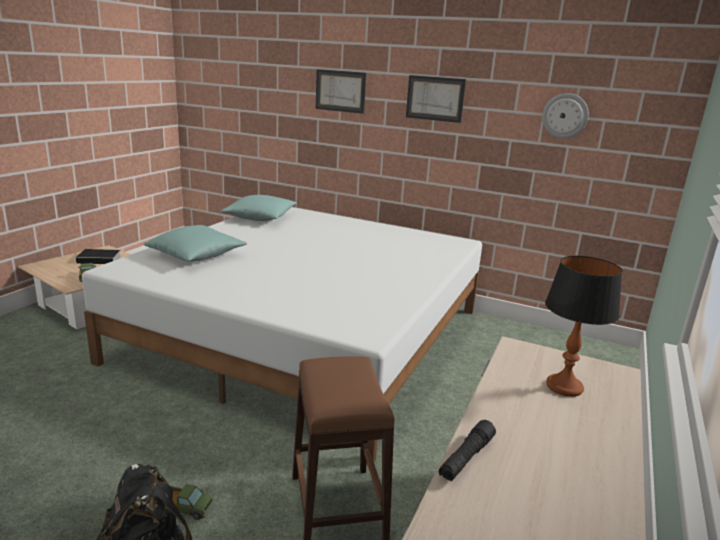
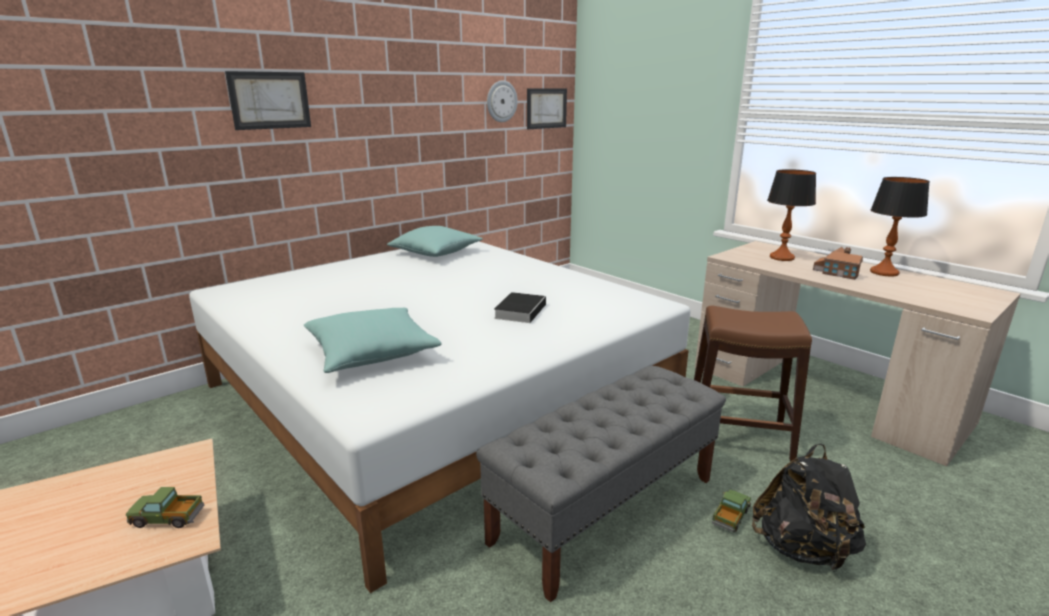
camera: 65 degrees left, 0 degrees up
book [76,249,121,264] -> book moved to [494,292,546,323]
turquoise pillow [221,195,297,221] -> turquoise pillow moved to [387,226,483,257]
picture [406,75,466,123] -> picture moved to [527,88,567,129]
black flashlight [439,420,496,481] -> none
none -> grey bench [476,365,726,603]
none -> toy house [813,247,863,280]
none -> table lamp [870,177,930,277]

